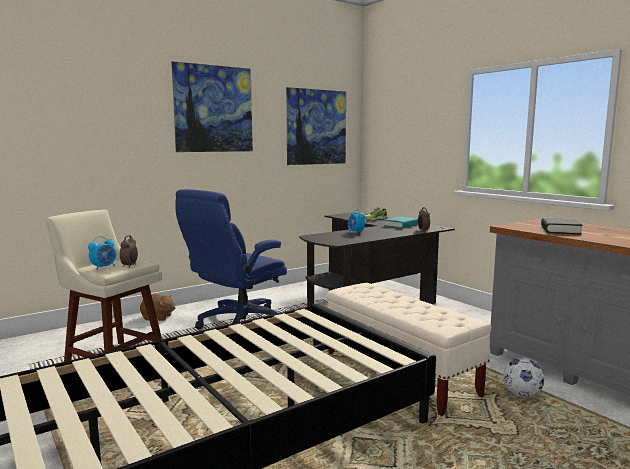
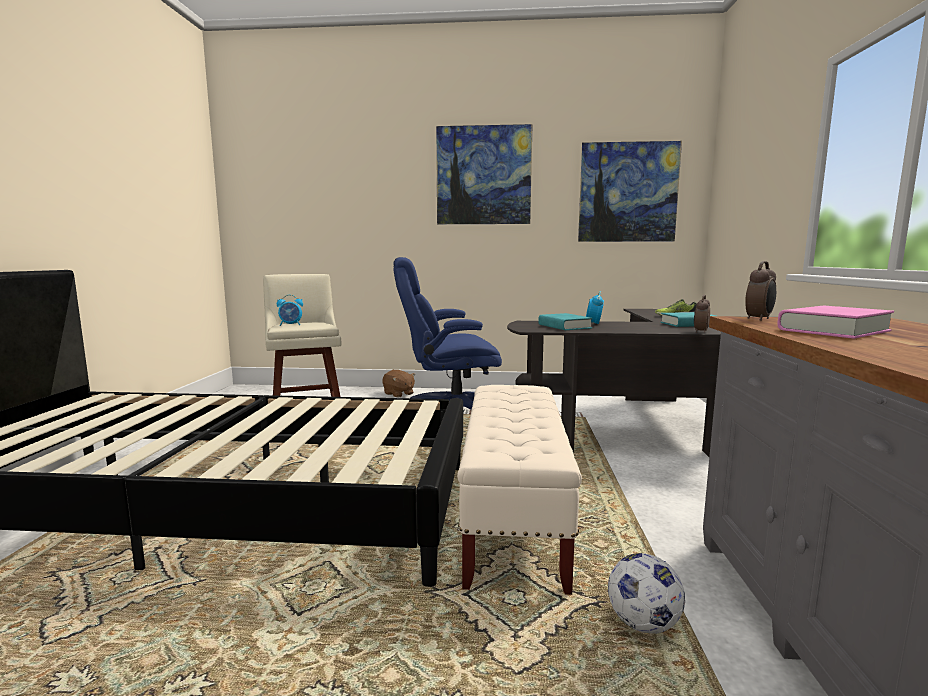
camera: 40 degrees right, 0 degrees up
alarm clock [120,235,138,268] -> alarm clock moved to [745,261,776,321]
black book [541,218,582,235] -> pink book [777,306,894,339]
none -> turquoise book [538,313,593,330]

